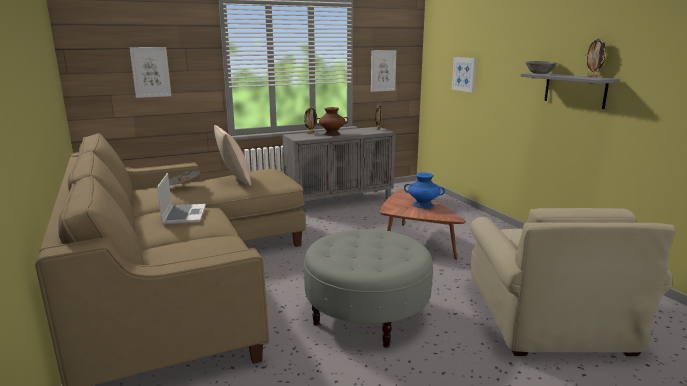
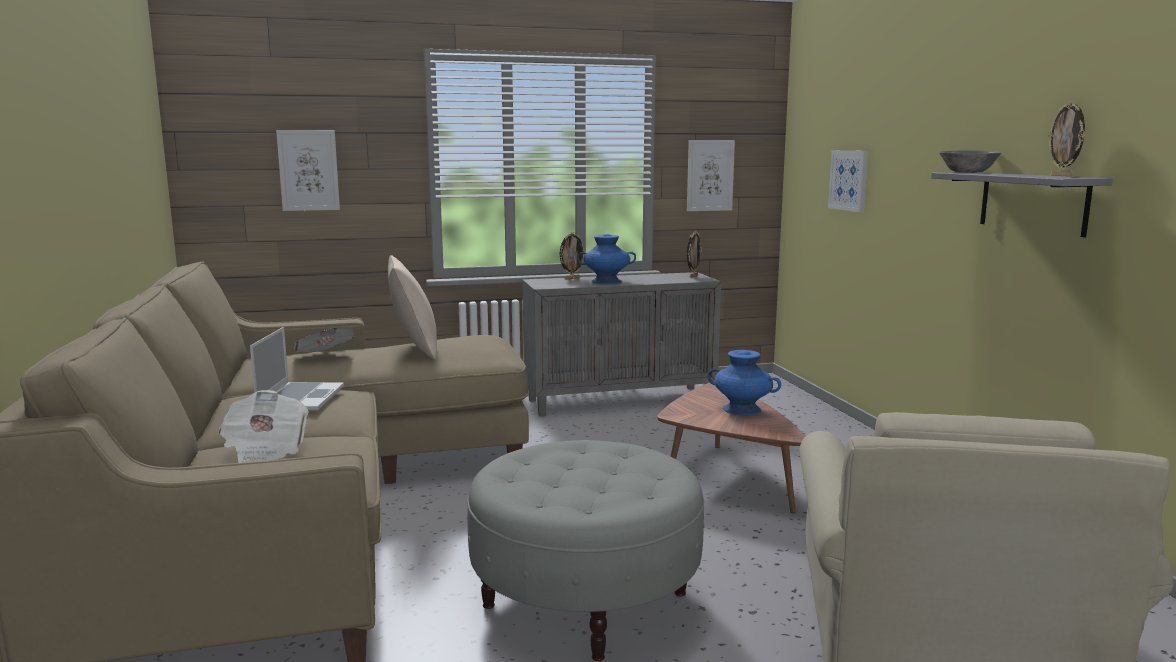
camera: 10 degrees right, 5 degrees down
brown vase [316,107,348,136] -> blue vase [577,234,636,284]
none -> newspaper [219,390,309,463]

